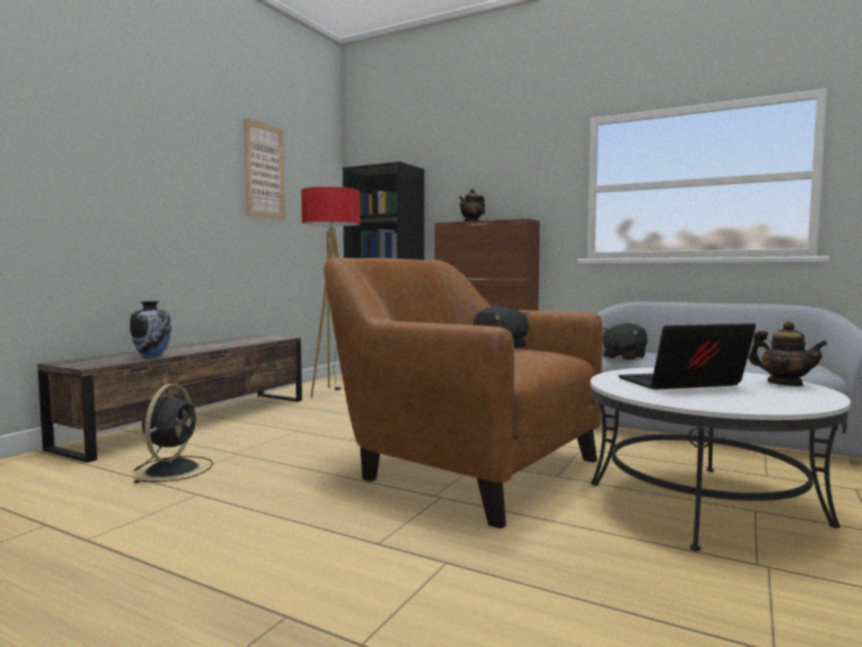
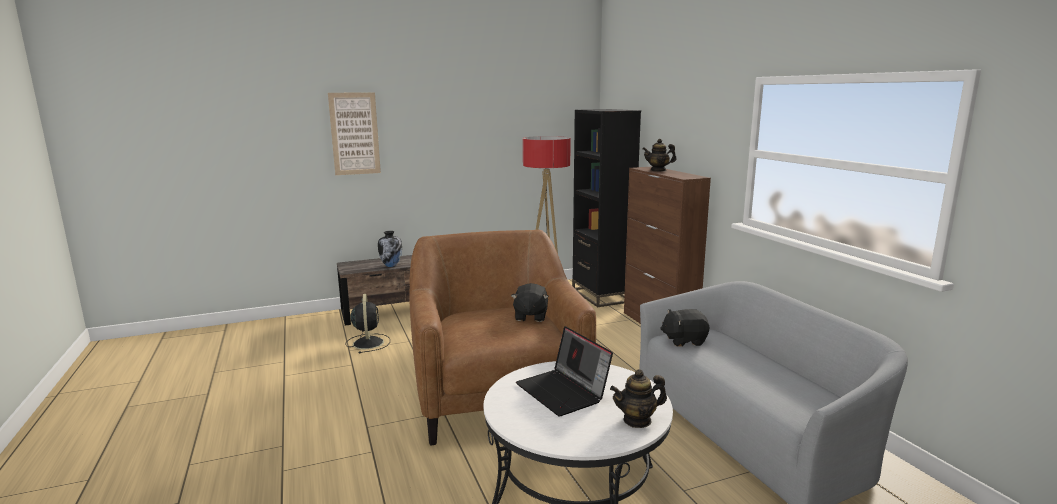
camera: 40 degrees right, 10 degrees up
black fan [133,384,213,483] -> black fan turned 60 degrees counterclockwise [345,294,390,354]
picture [244,117,285,220] -> picture moved to [328,92,381,175]
laptop [618,323,756,390] -> laptop turned 150 degrees counterclockwise [516,326,613,416]
teapot [749,321,828,386] -> teapot turned 75 degrees clockwise [610,369,667,428]

